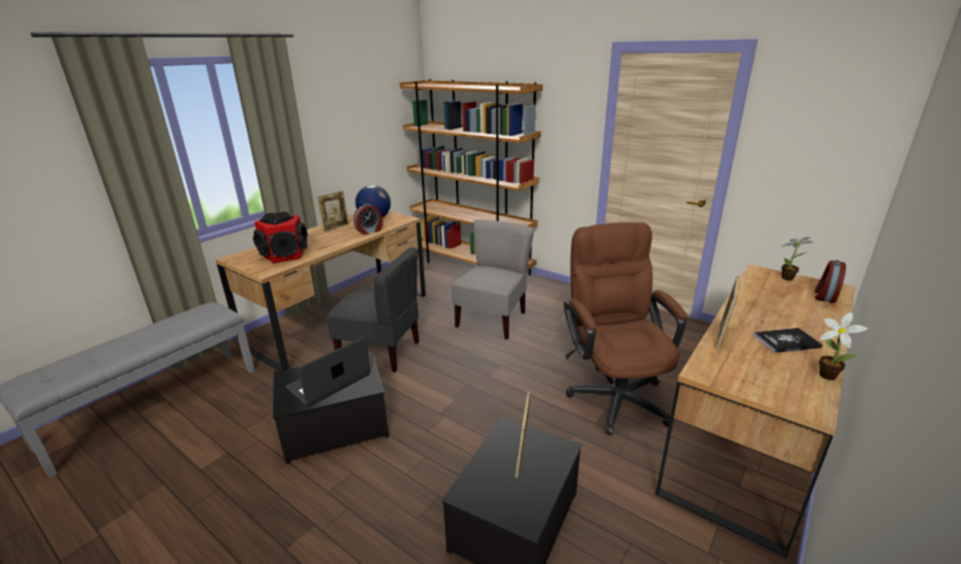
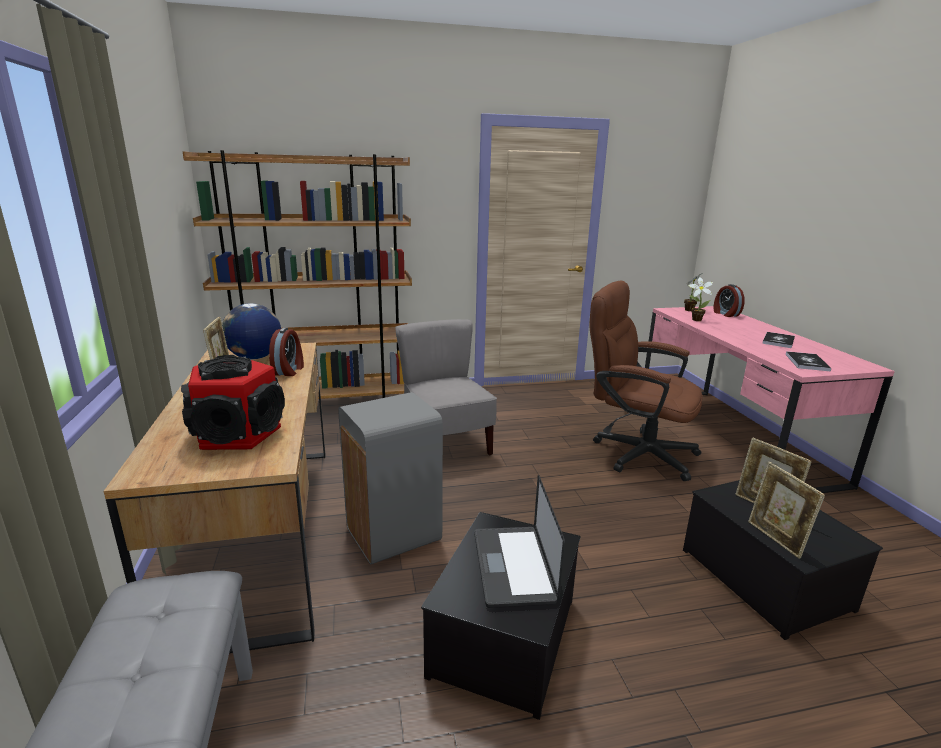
camera: 50 degrees left, 5 degrees down
grey chair [327,247,419,372] -> grey trash can [338,392,443,564]
brown desk [656,264,855,558] -> pink desk [645,306,895,493]
picture frame [716,275,740,348] -> picture frame moved to [748,462,825,559]
potted plant [819,312,868,380] -> potted plant moved to [688,277,714,321]
none -> book [785,351,831,371]

